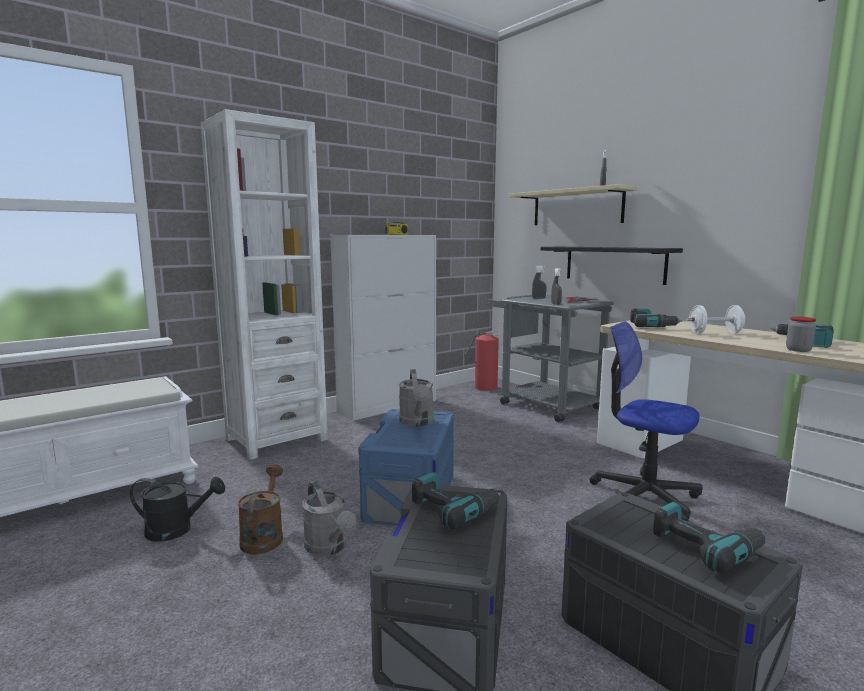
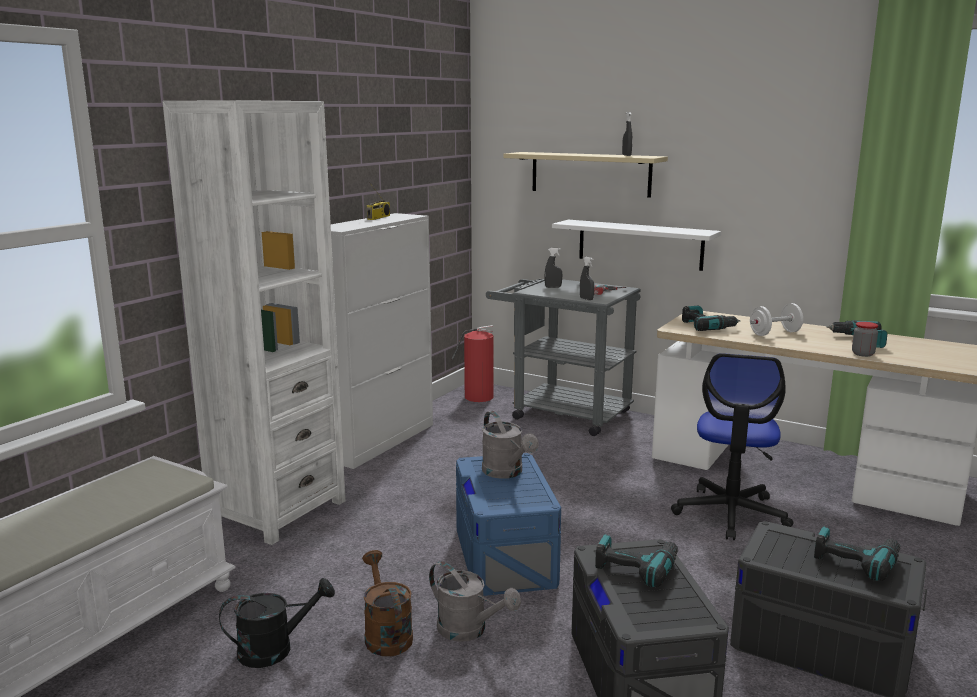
camera: 20 degrees left, 5 degrees up
black shelf [541,247,683,285] -> white shelf [552,220,721,271]
office chair [589,321,703,522] -> office chair turned 90 degrees counterclockwise [671,353,794,540]

